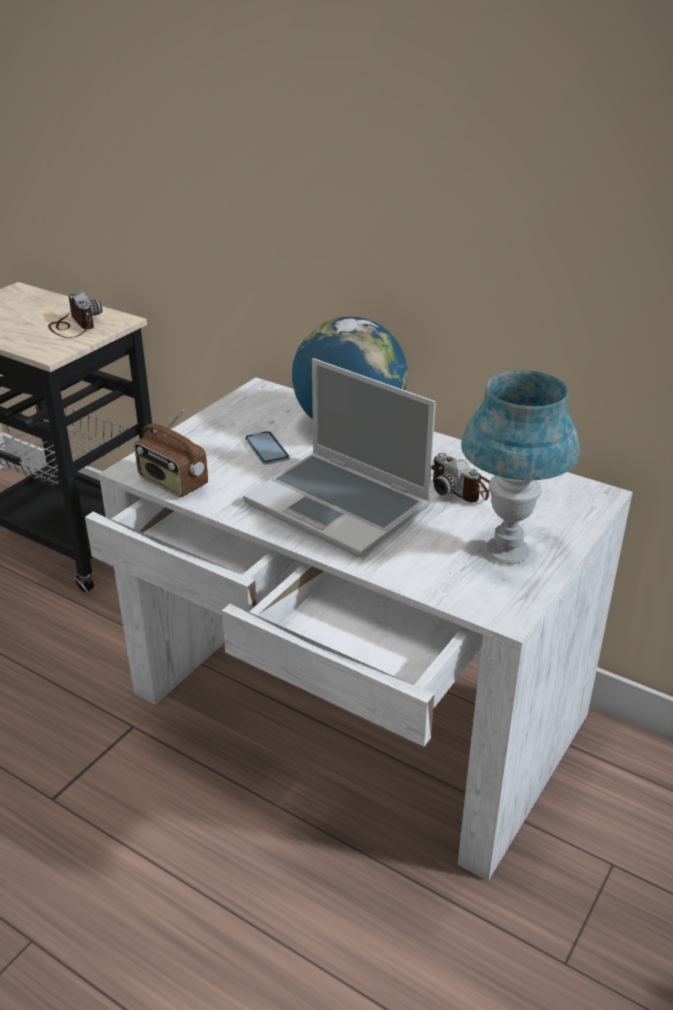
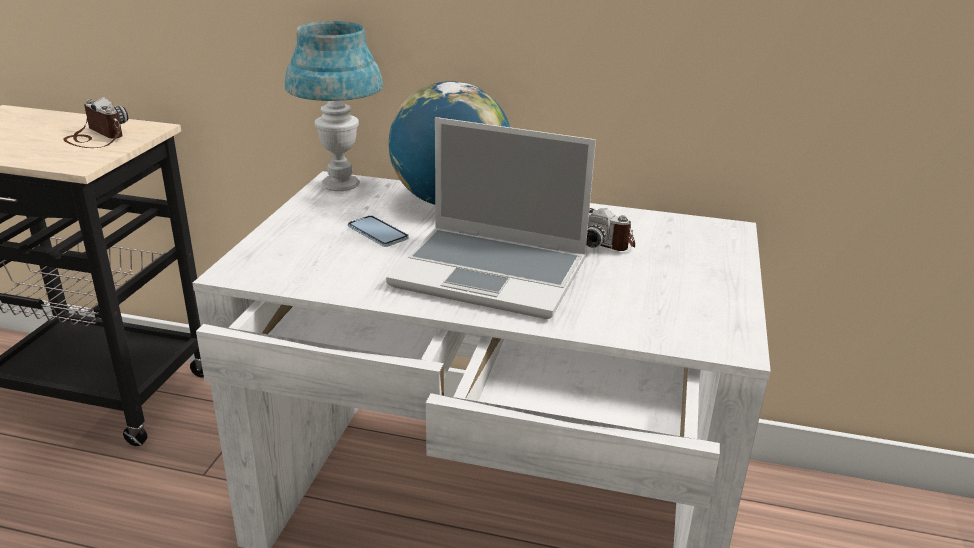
camera: 20 degrees left, 5 degrees down
radio [134,410,208,497] -> none
blue table lamp [461,370,580,564] -> blue table lamp moved to [284,21,383,191]

